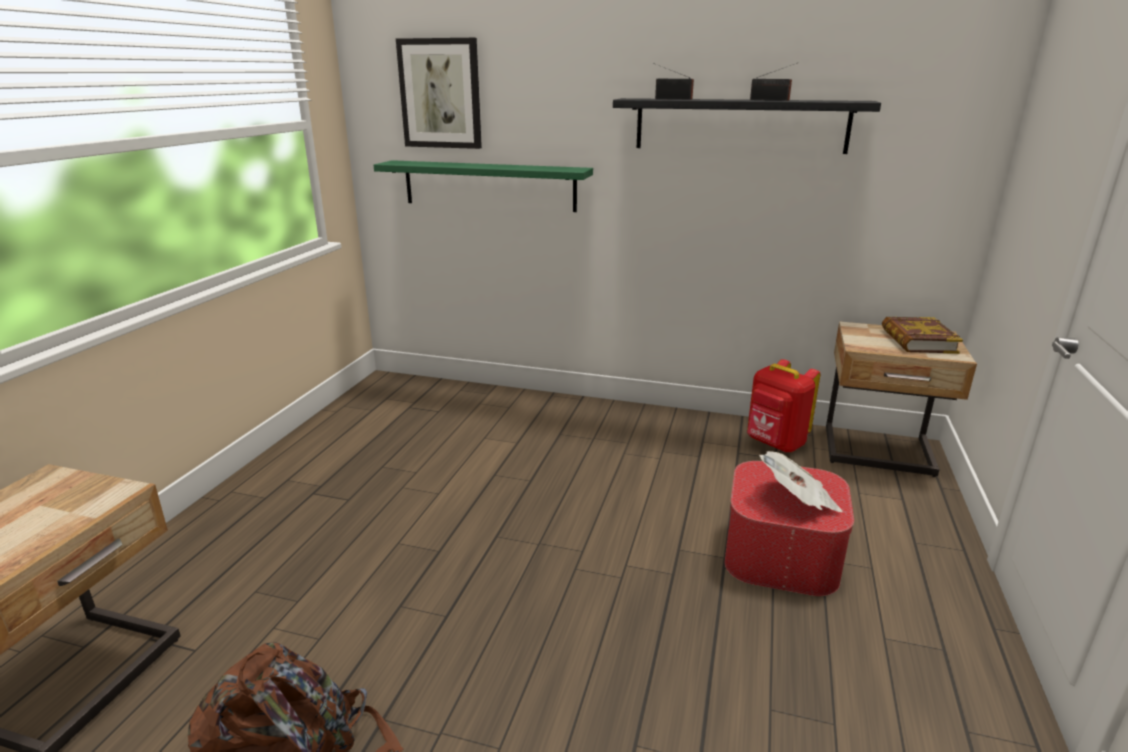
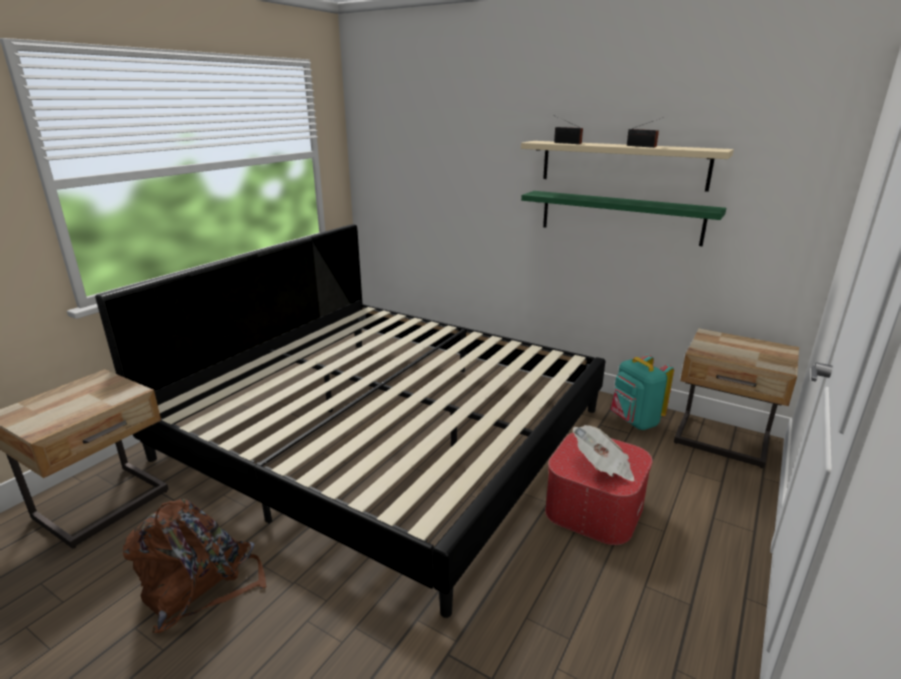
camera: 15 degrees right, 0 degrees up
green shelf [374,160,593,212] -> green shelf moved to [521,191,726,246]
picture [396,38,482,149] -> none
black shelf [613,98,881,154] -> beige shelf [521,141,734,192]
red backpack [747,359,820,452] -> turquoise backpack [610,354,674,430]
book [882,317,963,354] -> none
none -> bed [95,224,605,618]

